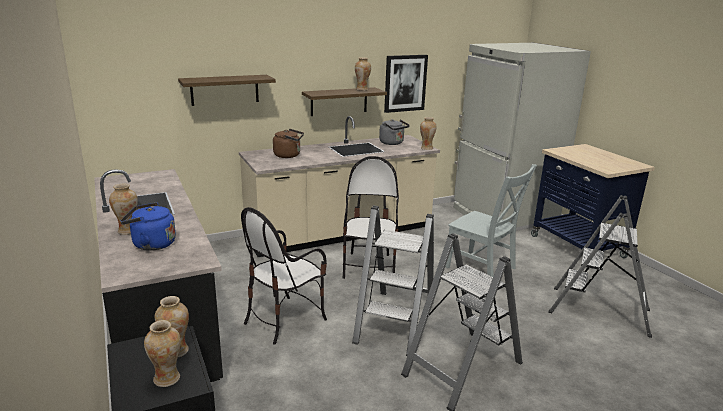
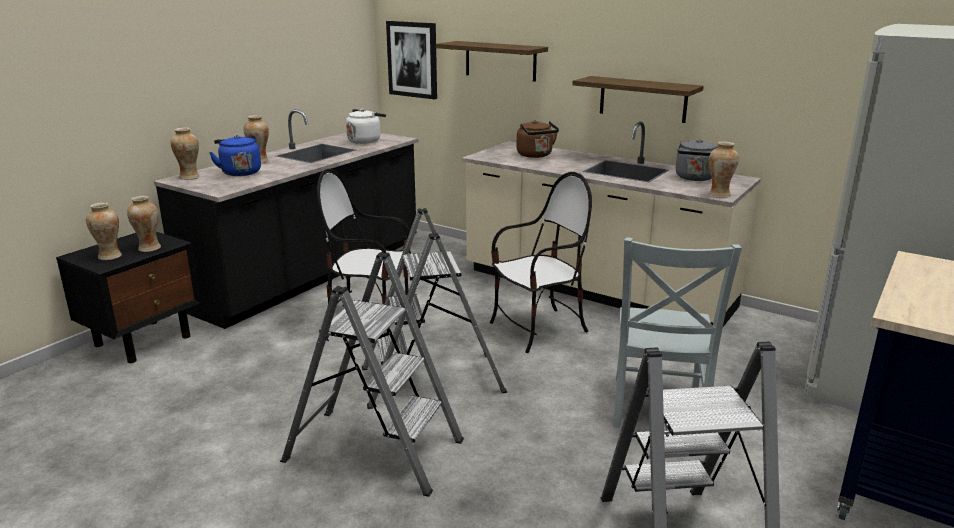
camera: 60 degrees right, 0 degrees up
vase [355,57,371,91] -> vase moved to [170,127,200,180]
picture [384,55,428,113] -> picture moved to [386,21,437,99]
none -> white kettle [346,109,386,144]

